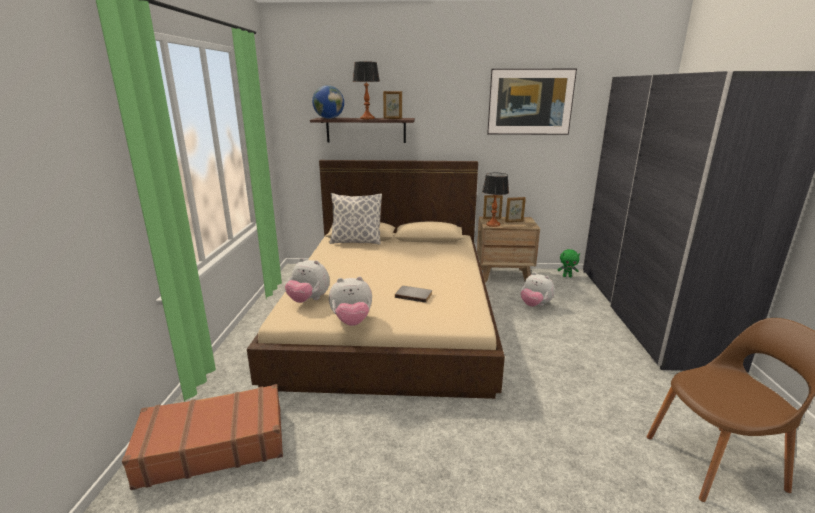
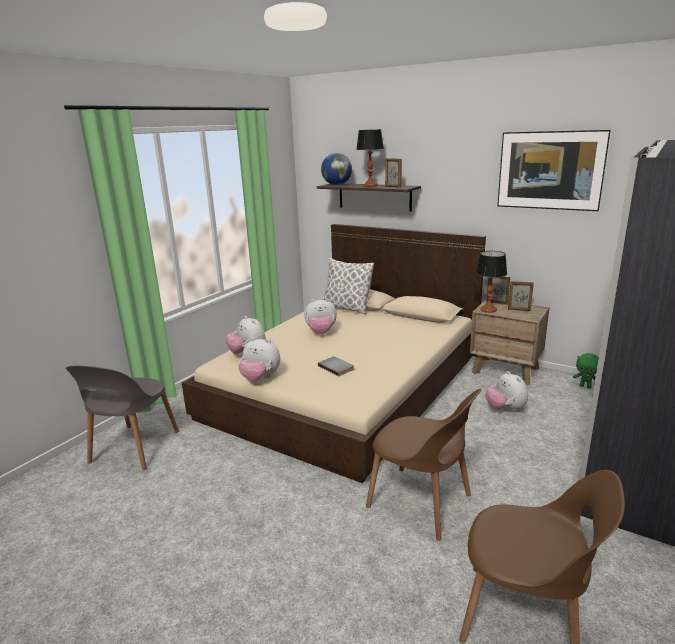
camera: 30 degrees right, 0 degrees up
brown suitcase [122,384,283,490] -> grey chair [66,366,179,470]
none -> plush toy [304,299,337,334]
none -> brown chair [366,389,481,541]

